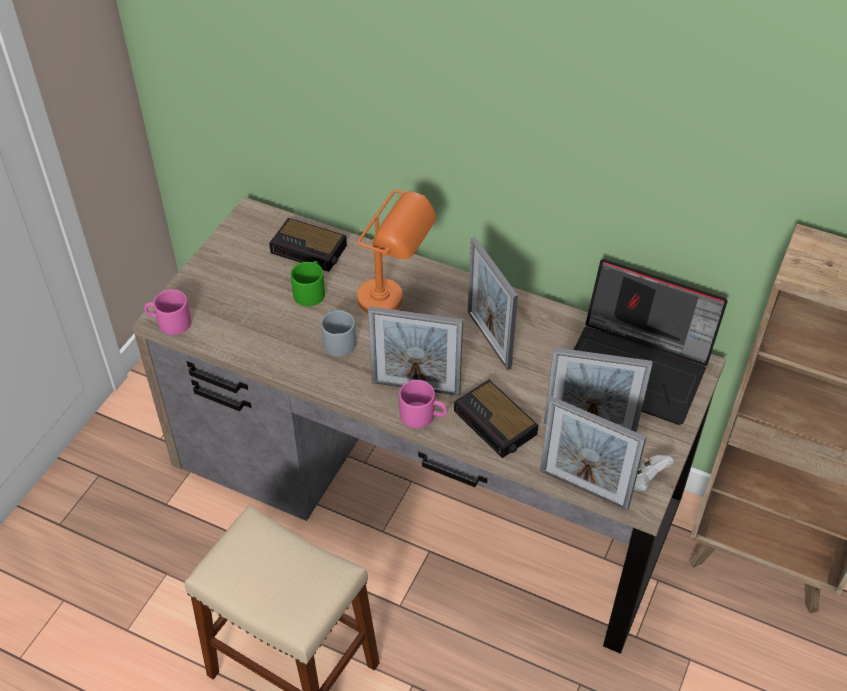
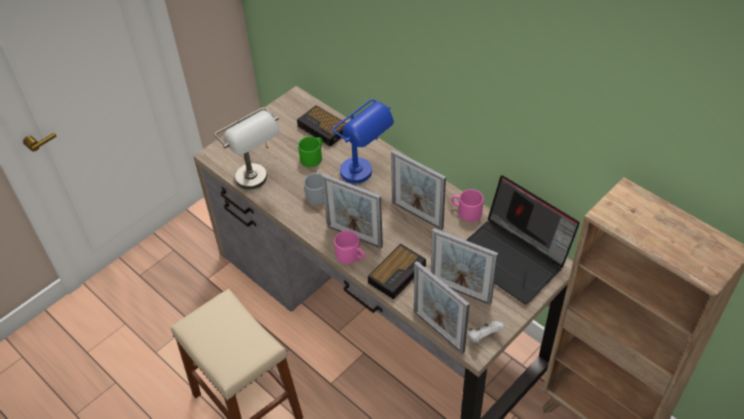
camera: 20 degrees right, 0 degrees up
pink mug [144,290,192,335] -> pink mug moved to [451,189,484,222]
orange table lamp [357,190,436,313] -> blue table lamp [332,99,394,183]
alarm clock [454,380,538,458] -> alarm clock turned 120 degrees counterclockwise [368,244,426,300]
picture frame [468,237,518,370] -> picture frame turned 45 degrees counterclockwise [391,150,446,230]
none -> grey table lamp [214,107,279,190]

